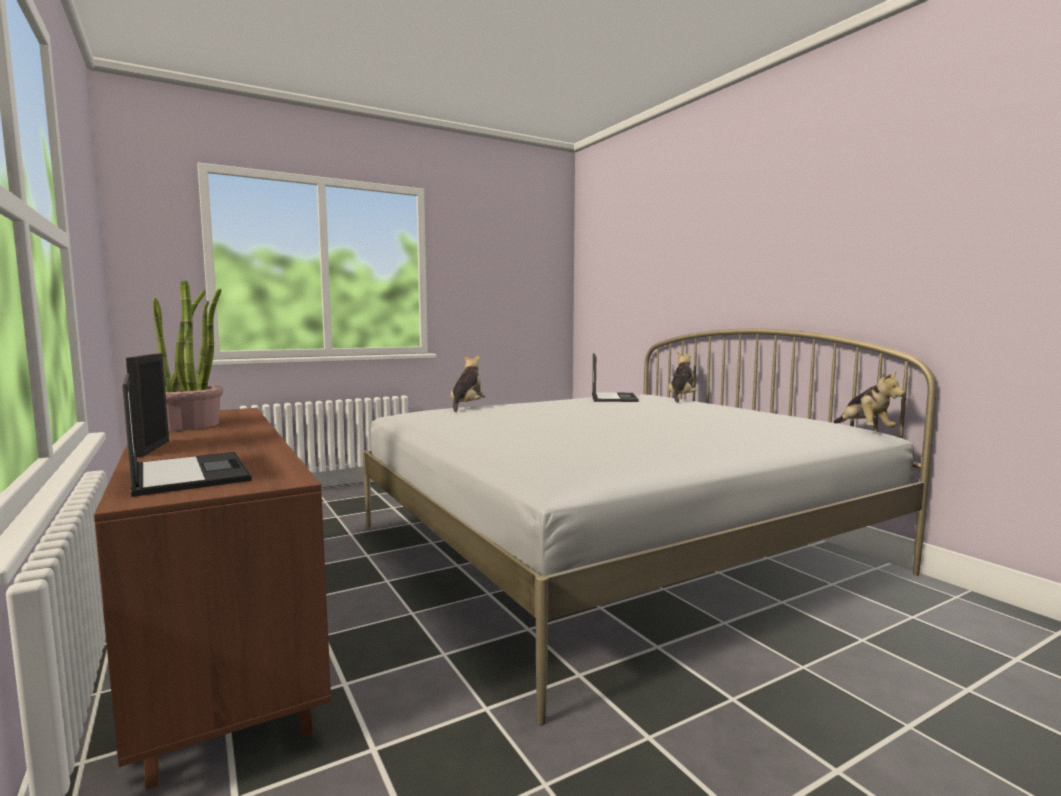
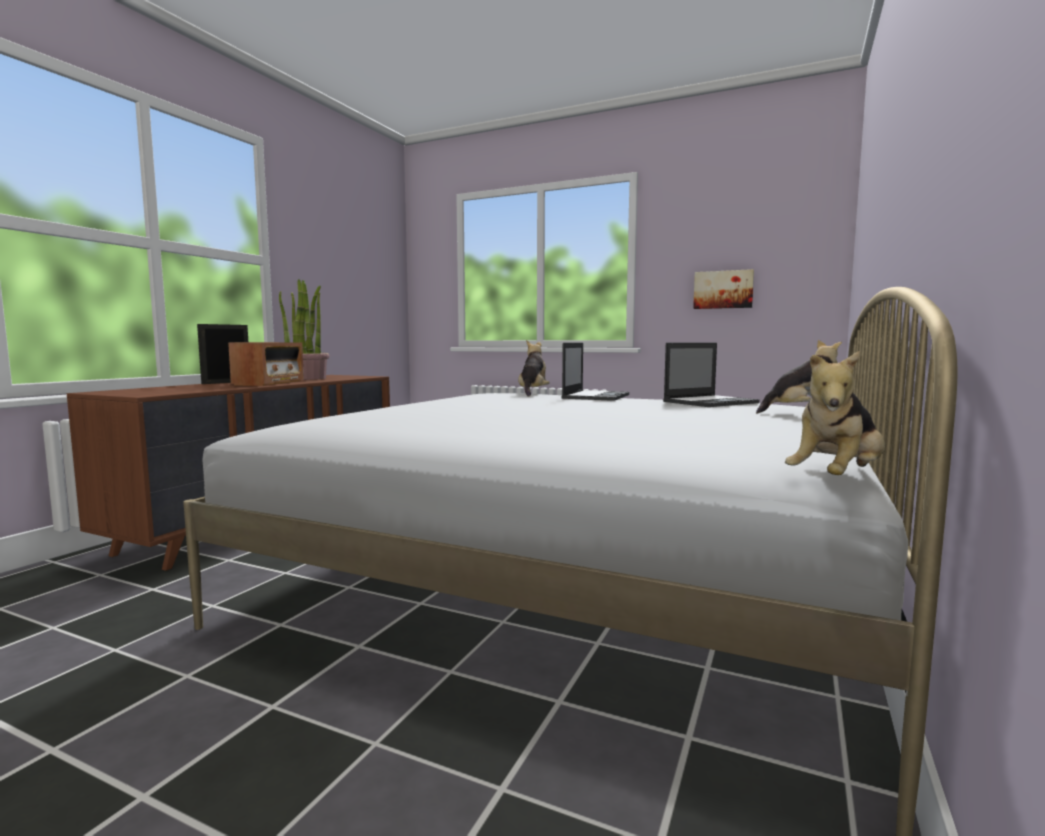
camera: 55 degrees right, 0 degrees up
laptop [122,374,252,497] -> laptop moved to [562,343,629,401]
plush toy [451,355,486,412] -> plush toy turned 60 degrees counterclockwise [518,340,550,397]
none -> radio [228,342,304,386]
none -> picture [693,269,754,309]

